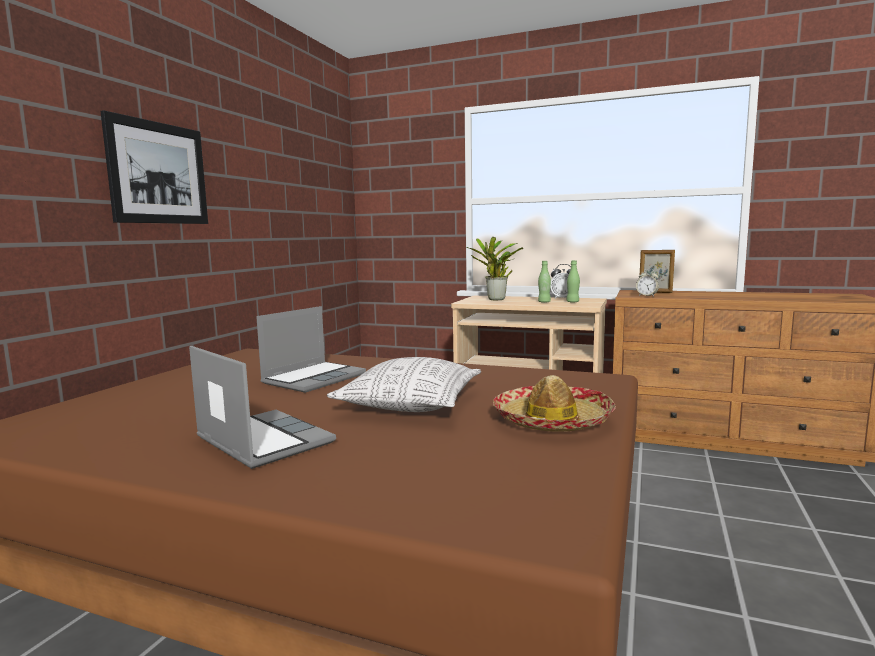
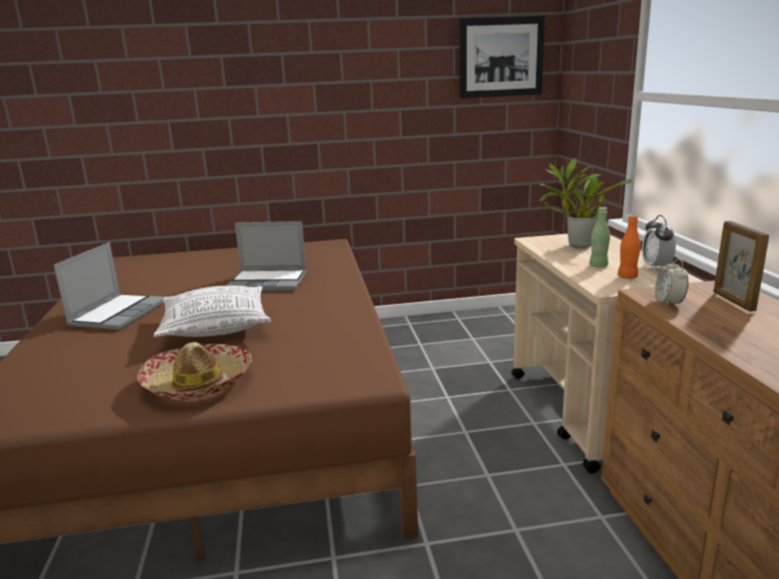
camera: 60 degrees right, 10 degrees up
picture [100,110,208,224] -> picture moved to [459,15,545,98]
green bottle [566,260,580,303] -> orange bottle [618,215,641,279]

